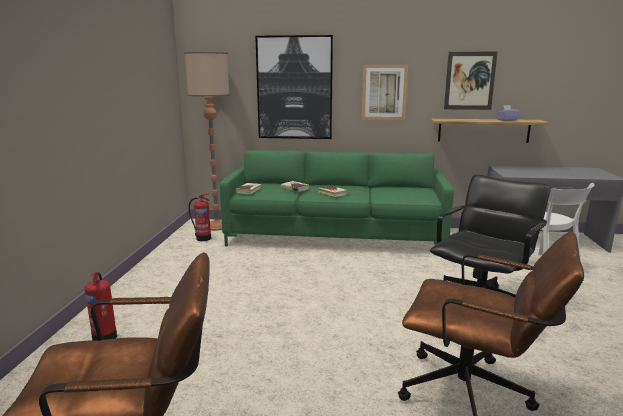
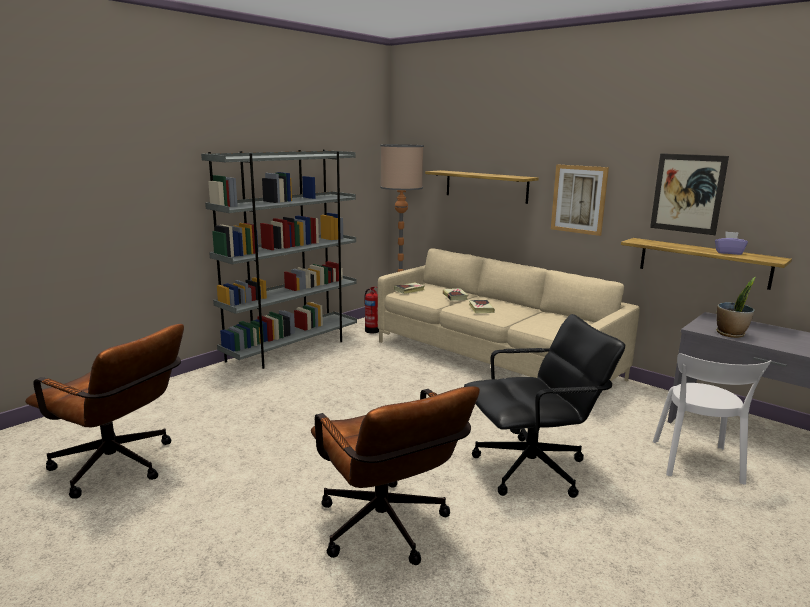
camera: 35 degrees right, 0 degrees up
fire extinguisher [85,272,117,341] -> none
green sofa [220,150,454,247] -> beige sofa [378,248,640,381]
picture [255,35,333,139] -> shelf [425,170,539,204]
none -> grey bookcase [201,150,357,369]
none -> potted plant [716,277,756,338]

